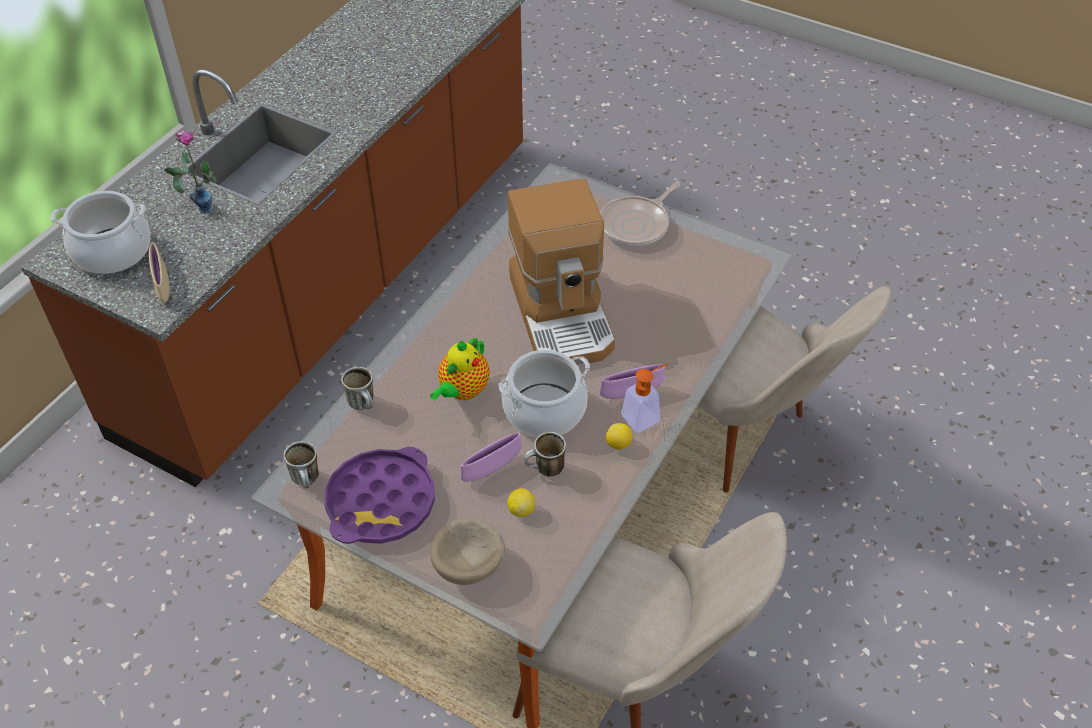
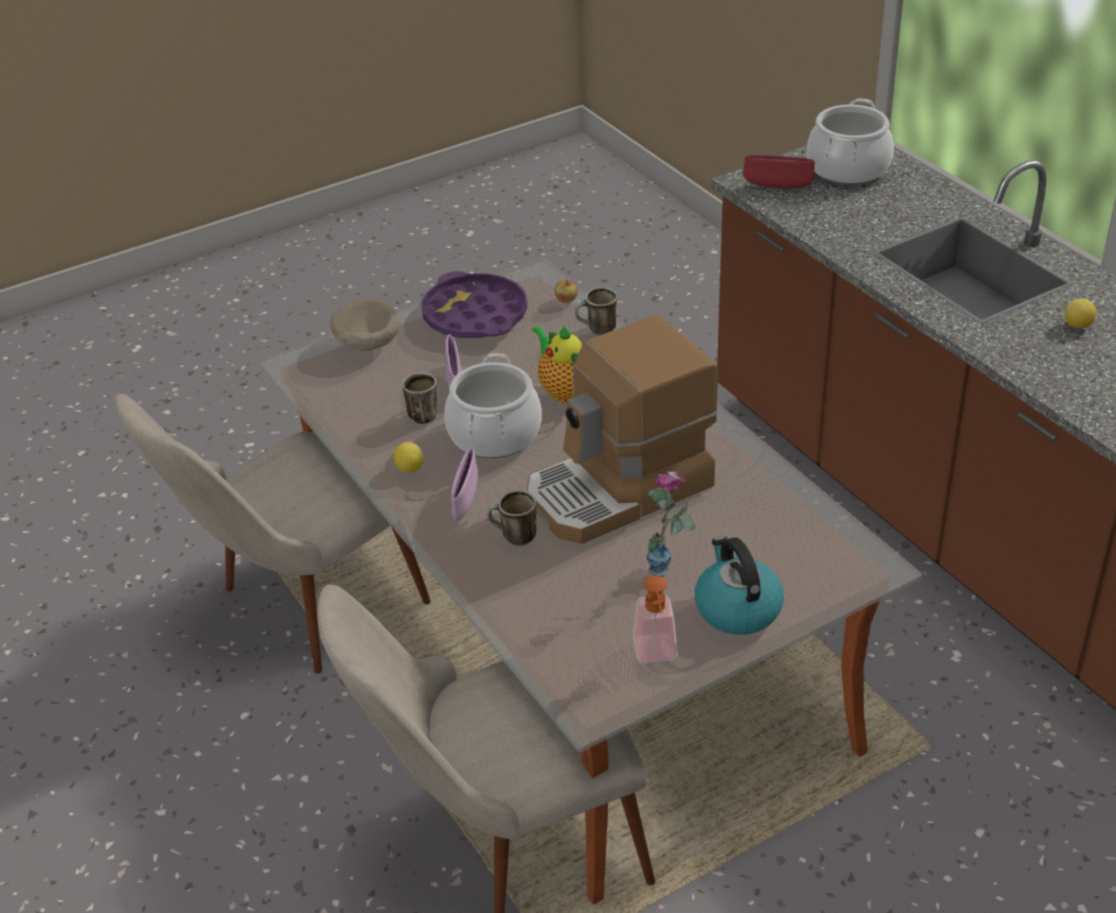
camera: 120 degrees right, 10 degrees down
beige bowl [149,242,170,303] -> red bowl [743,155,815,188]
vase [164,130,217,213] -> vase moved to [647,471,696,577]
mug [284,441,319,488] -> mug moved to [487,490,537,546]
coffee machine [507,178,615,364] -> coffee machine turned 45 degrees counterclockwise [527,315,718,544]
lemon [507,488,535,517] -> lemon moved to [1065,298,1097,328]
frying pan [600,182,680,247] -> kettle [695,536,784,635]
soap dispenser [621,363,668,433] -> soap dispenser moved to [633,576,678,663]
none -> apple [554,280,578,303]

